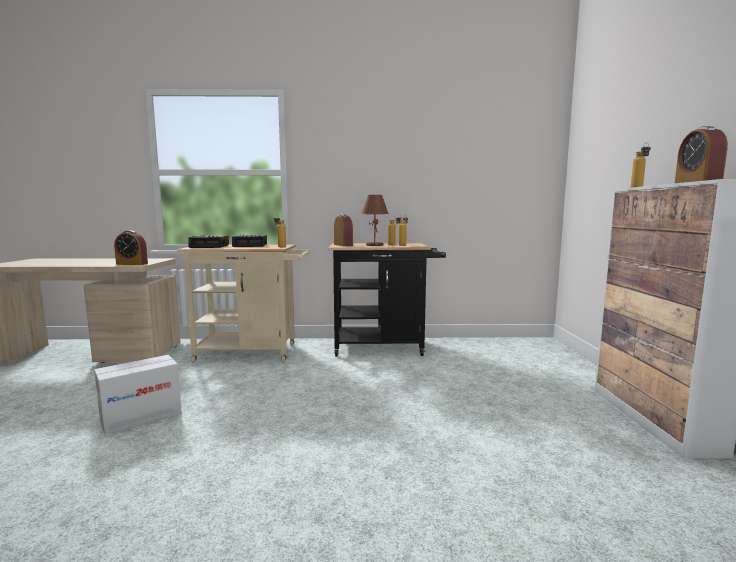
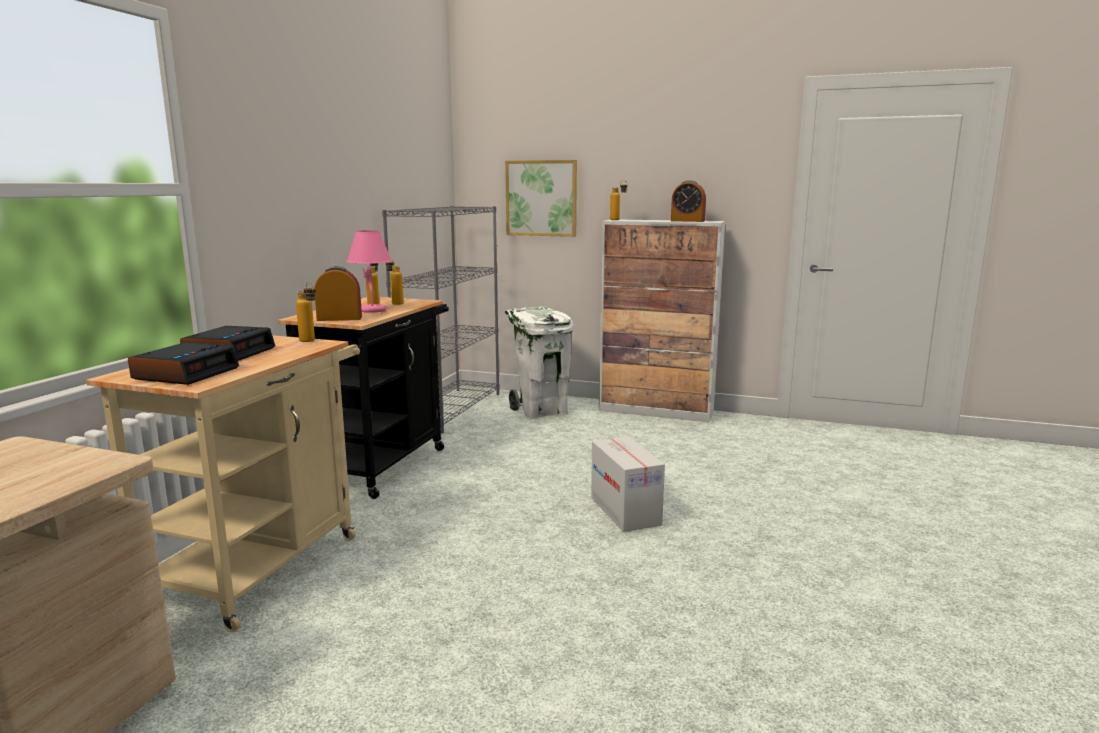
camera: 70 degrees left, 5 degrees up
cardboard box [94,355,182,435] -> cardboard box moved to [591,437,665,532]
alarm clock [114,230,148,265] -> none
brown table lamp [361,195,389,246] -> pink table lamp [347,230,392,313]
none -> grey bookcase [382,206,500,434]
none -> picture [505,160,577,237]
none -> white trash can [505,306,574,419]

